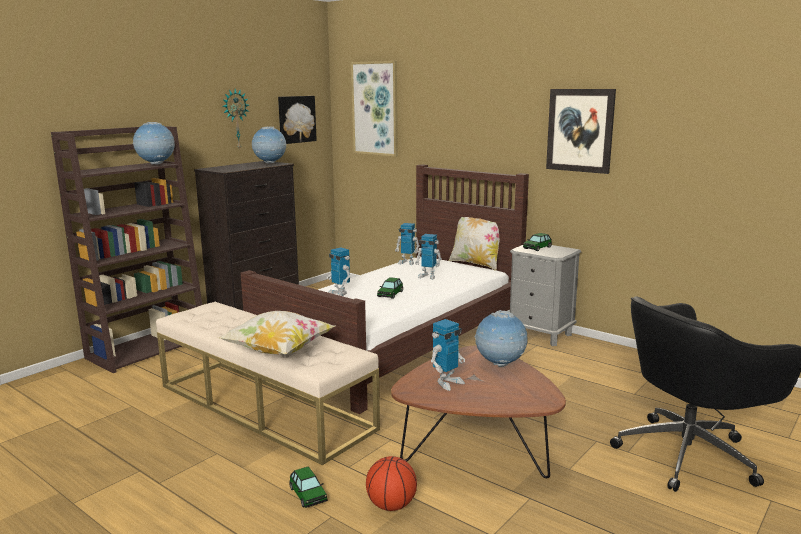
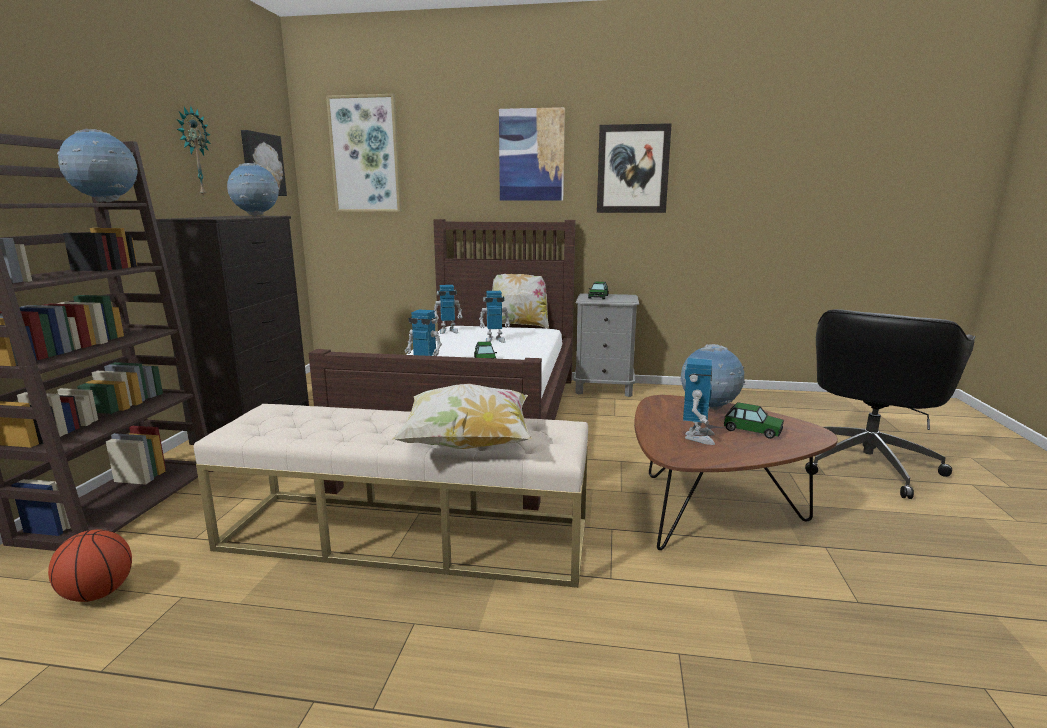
camera: 30 degrees left, 0 degrees up
toy car [289,466,328,508] -> toy car moved to [724,402,784,439]
basketball [366,456,417,511] -> basketball moved to [48,529,132,602]
none -> picture [499,107,565,201]

